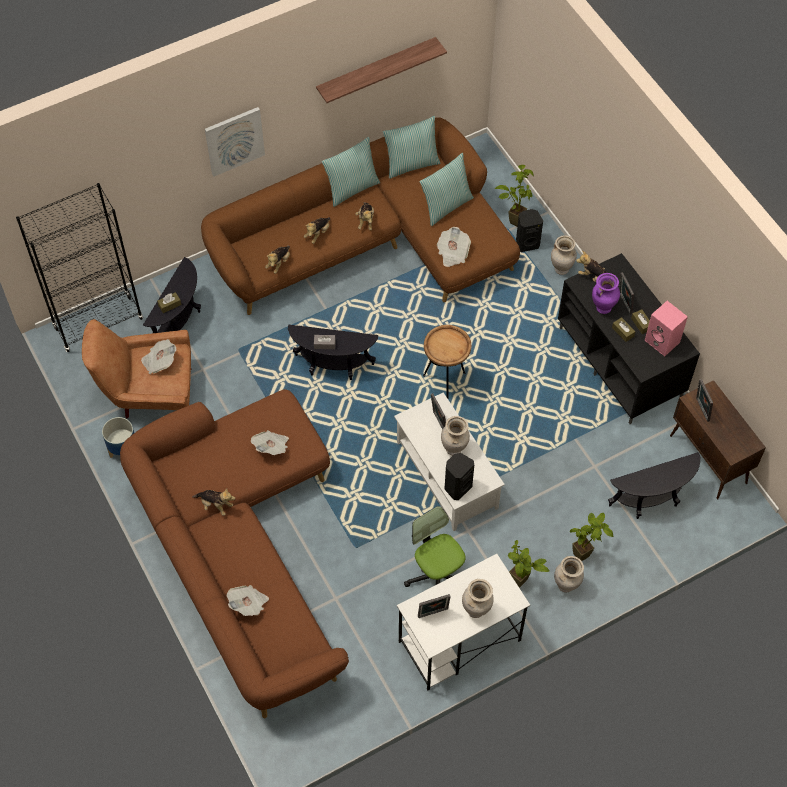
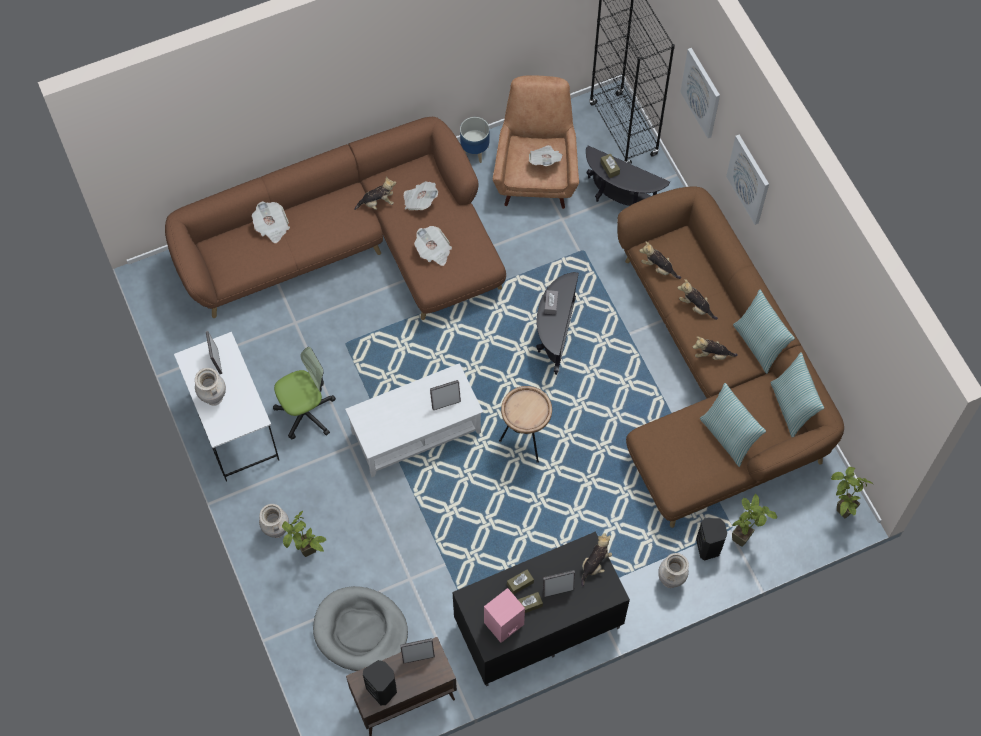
camera: 95 degrees right, 5 degrees up
plush toy [193,489,235,516] -> plush toy turned 135 degrees counterclockwise [354,177,396,210]
shelf [316,37,447,103] -> none
newspaper [437,227,471,267] -> newspaper moved to [403,181,438,210]
beige vase [441,416,470,456] -> none
black speaker [444,453,474,500] -> black speaker moved to [363,660,397,705]
potted plant [508,540,549,588] -> potted plant moved to [831,467,873,518]
purple vase [592,273,620,314] -> none
black side table [608,452,700,519] -> grey dog bed [313,586,408,671]
none -> picture [680,48,720,138]

